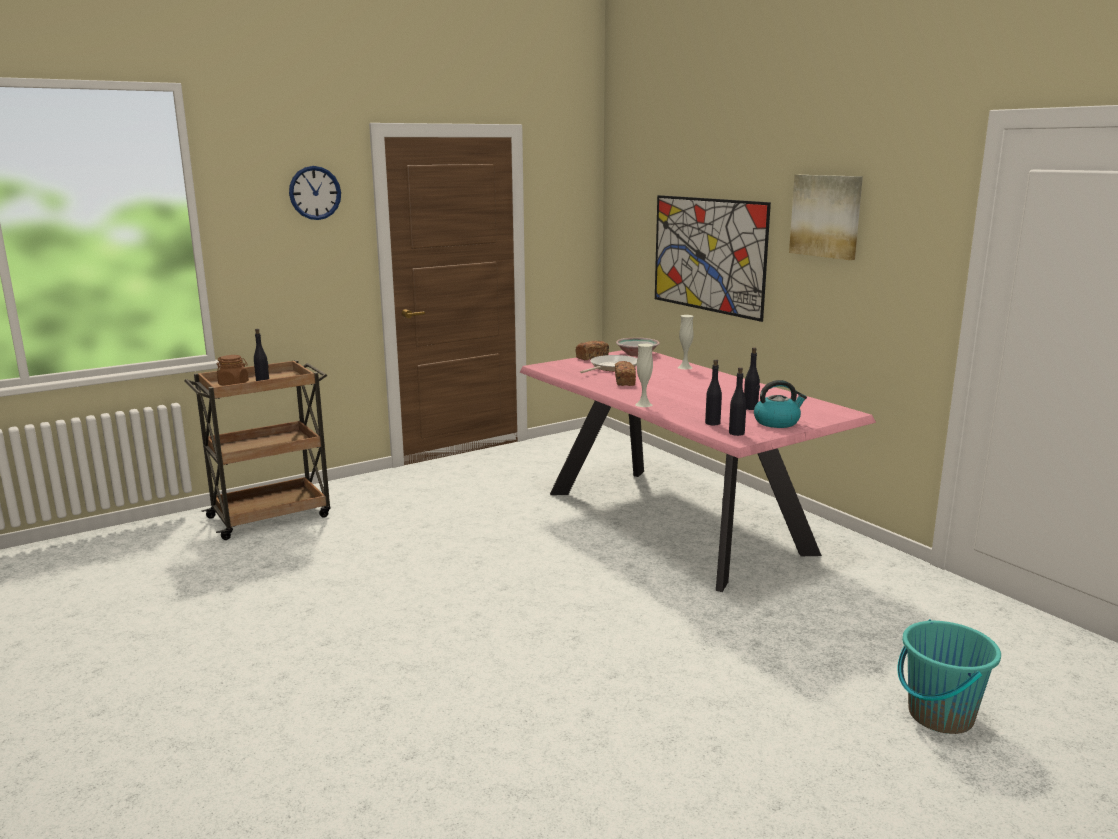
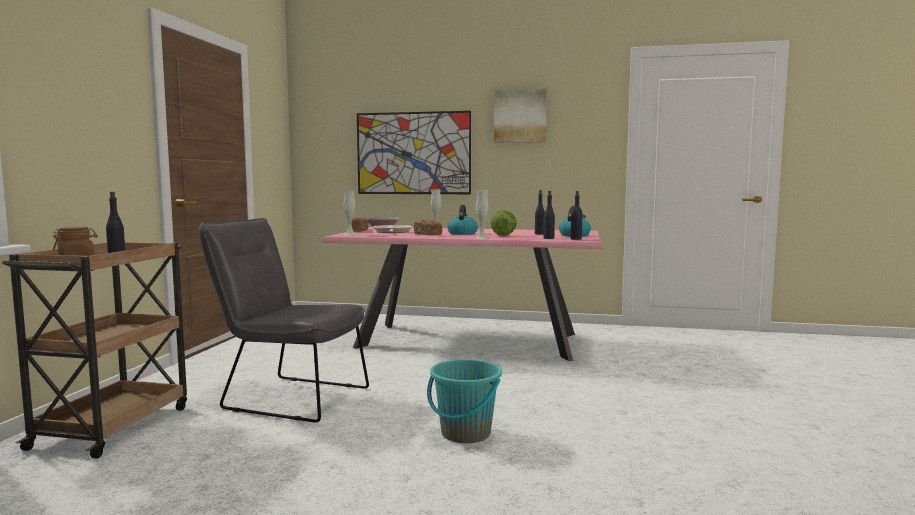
camera: 45 degrees left, 10 degrees down
wall clock [289,166,341,220] -> none
turquoise bucket [898,619,1001,734] -> turquoise bucket moved to [427,359,502,443]
none -> grey chair [198,218,369,423]
none -> white vase [344,190,357,235]
none -> kettle [447,205,478,235]
none -> lettuce [491,210,517,236]

